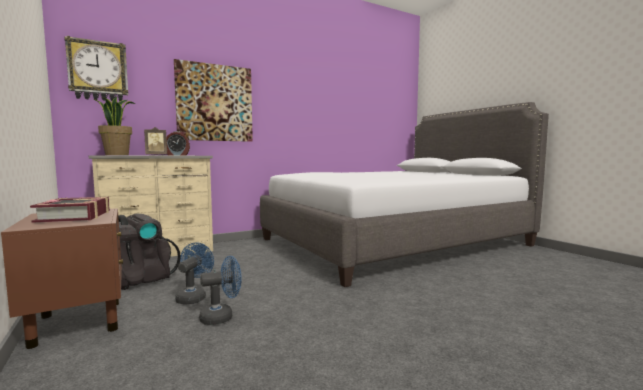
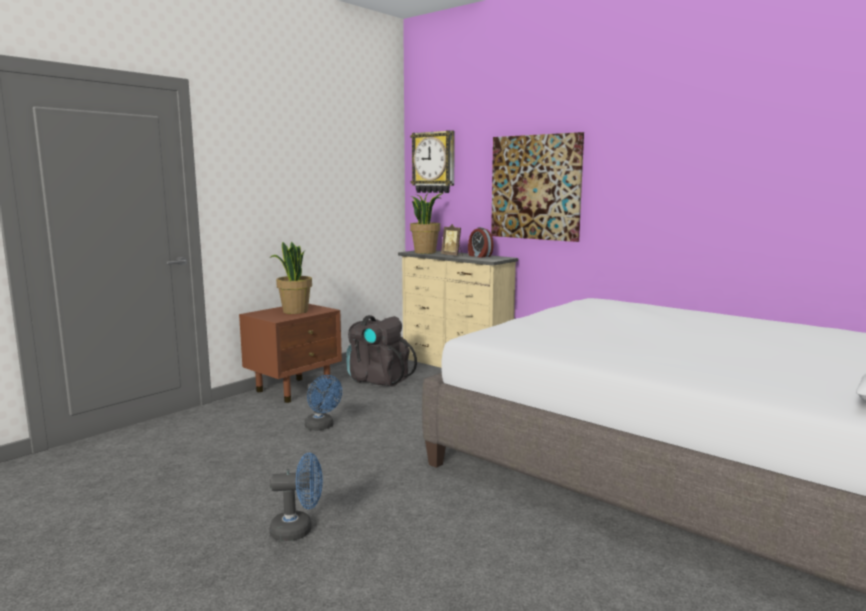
camera: 70 degrees right, 5 degrees up
book [30,197,110,223] -> potted plant [271,241,312,314]
blue fan [175,242,214,304] -> blue fan moved to [270,453,323,541]

